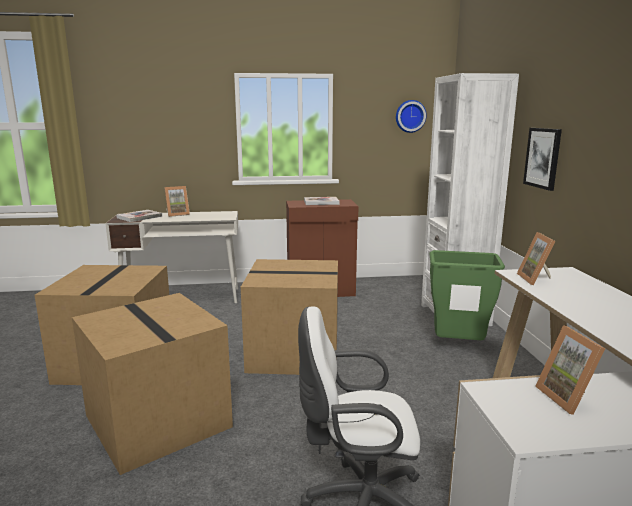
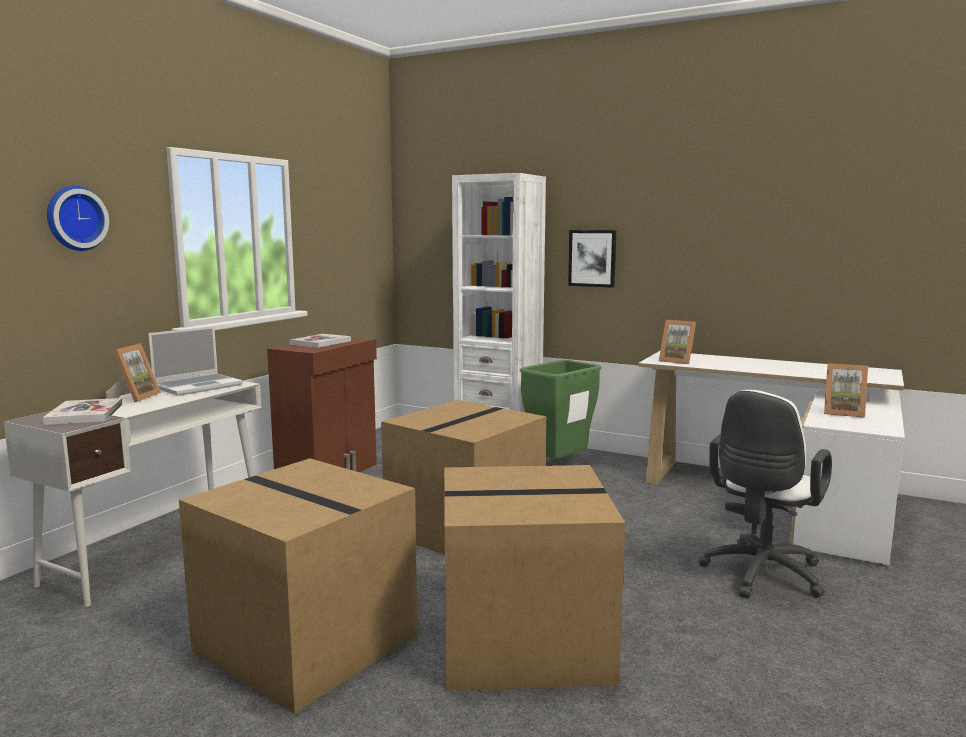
camera: 55 degrees left, 5 degrees down
wall clock [396,100,427,133] -> wall clock moved to [47,186,109,251]
none -> laptop [148,326,243,396]

